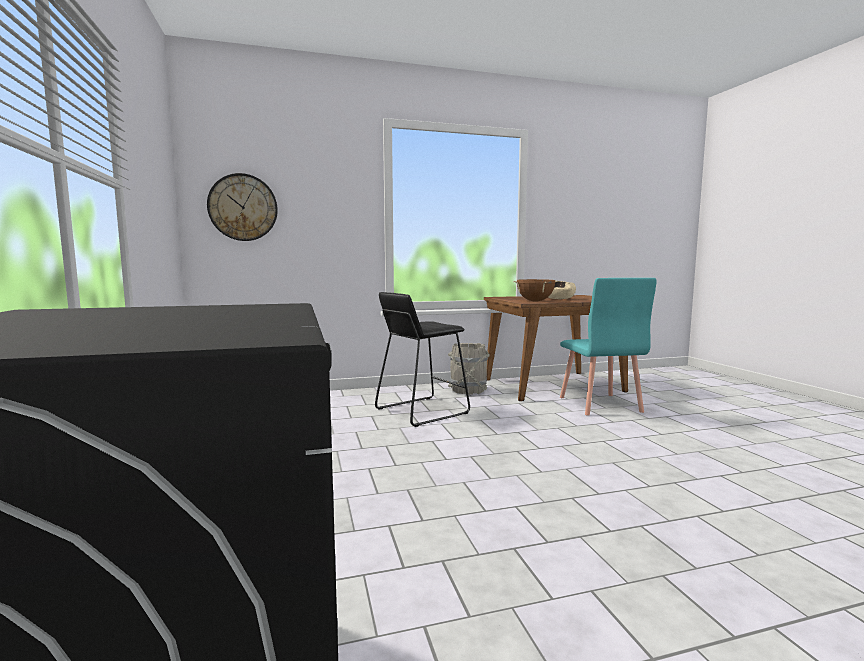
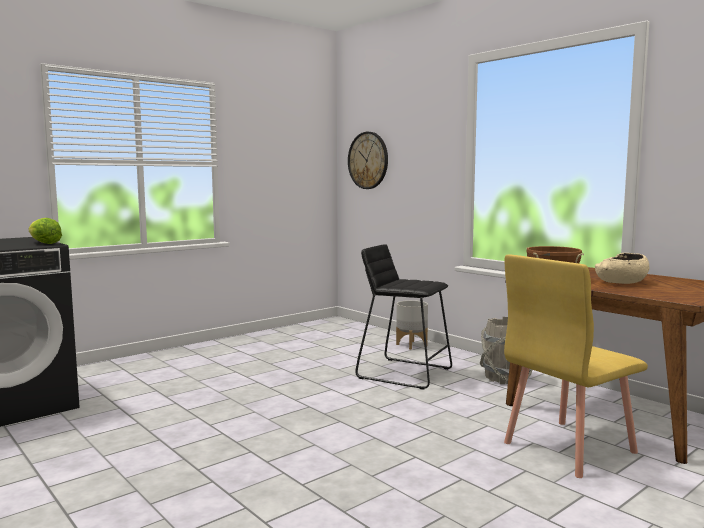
camera: 65 degrees right, 0 degrees up
turquoise chair [560,278,657,415] -> yellow chair [504,254,648,478]
none -> lettuce [29,218,62,244]
none -> grey planter [396,300,428,350]

